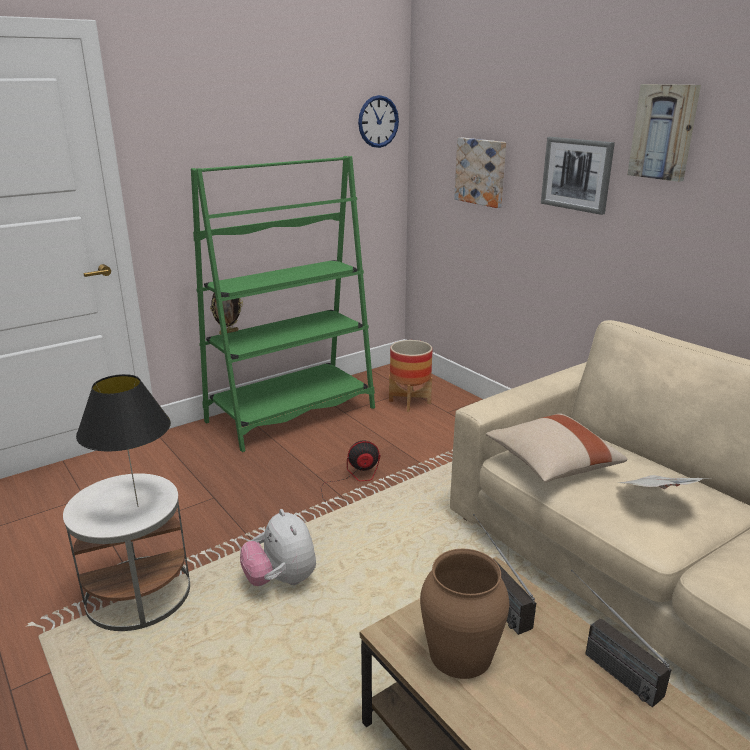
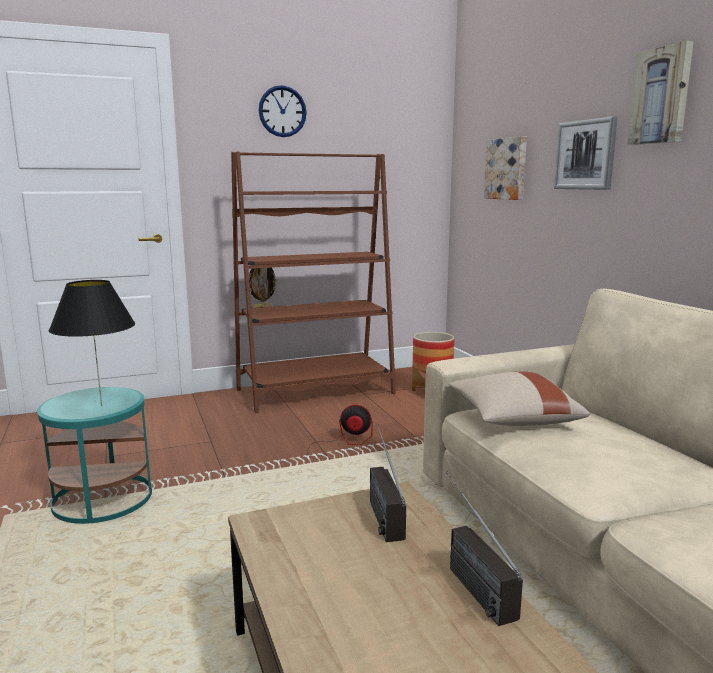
camera: 15 degrees right, 10 degrees down
white side table [63,473,190,631] -> turquoise side table [37,387,152,524]
green bookcase [191,156,375,452] -> brown bookcase [231,152,396,413]
plush toy [240,509,316,586] -> none
wall clock [358,95,399,148] -> wall clock moved to [258,85,307,137]
brown vase [420,549,509,679] -> none
newspaper [619,475,706,489] -> none

